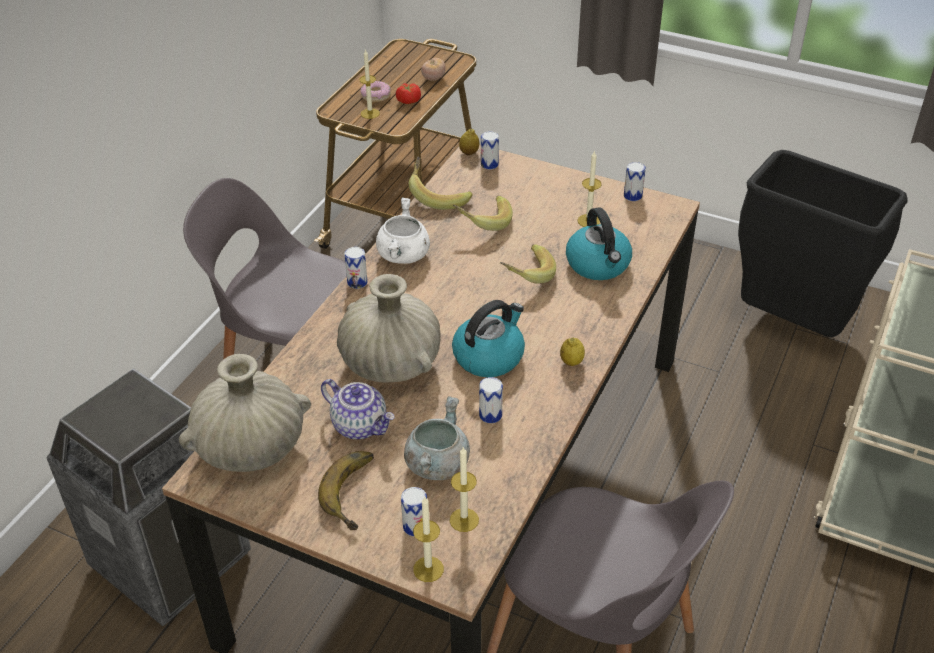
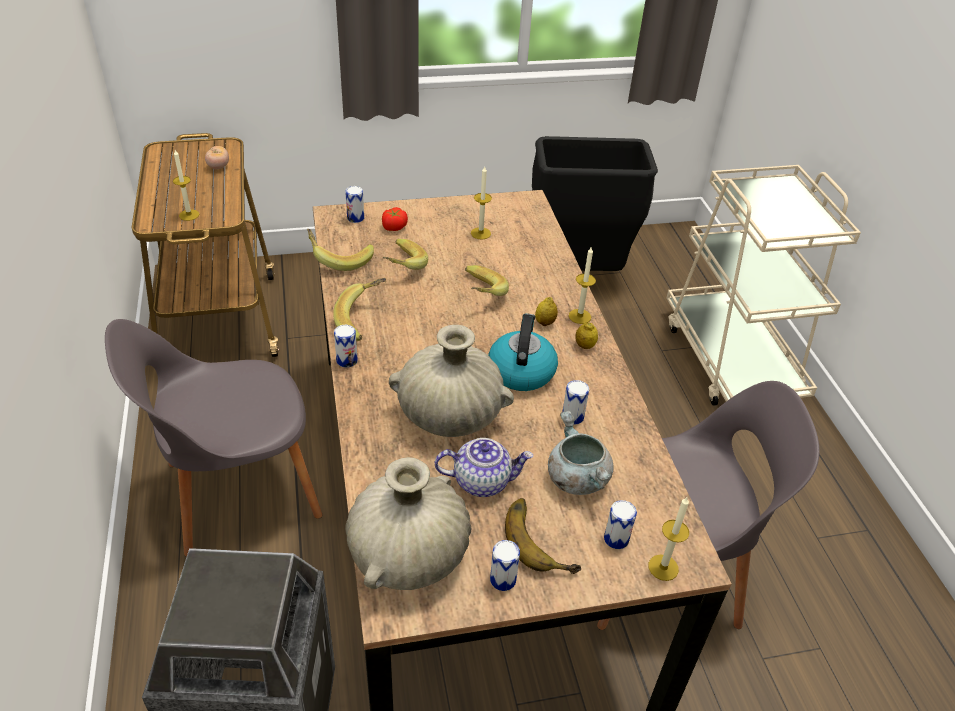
camera: 40 degrees left, 0 degrees up
donut [361,81,391,102] -> none
white cooking pot [376,197,430,264] -> banana [333,278,386,341]
tomato [396,83,421,104] -> tomato moved to [382,207,408,231]
candle [450,447,479,532] -> candle moved to [569,247,596,324]
lemon [459,129,480,155] -> lemon moved to [535,297,558,326]
kettle [566,207,632,280] -> none
can [624,162,646,201] -> can moved to [490,540,520,591]

